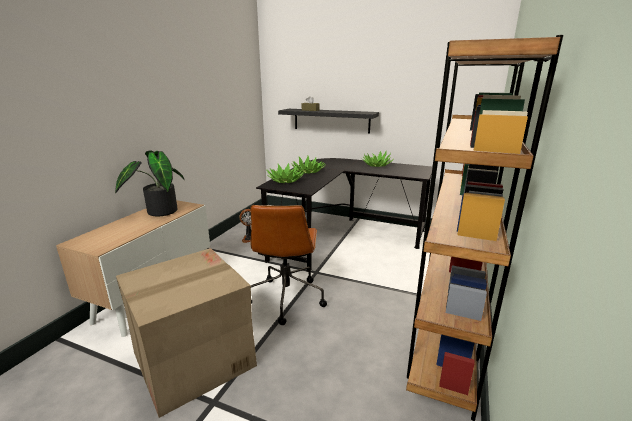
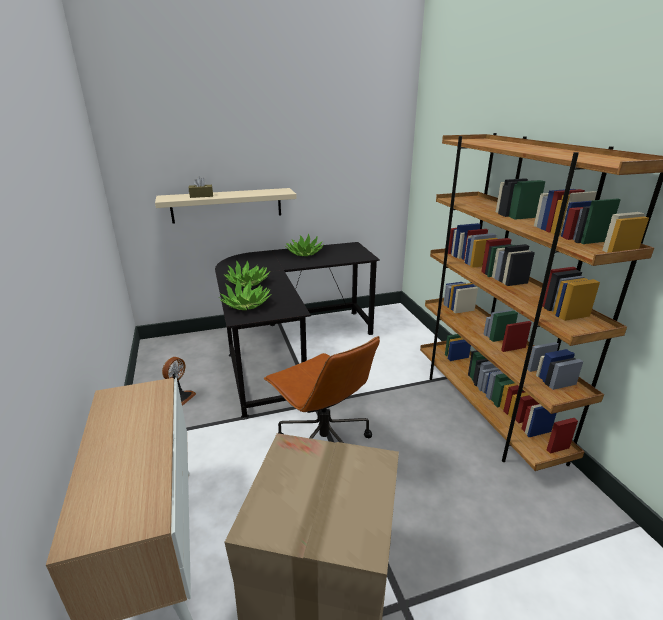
camera: 40 degrees left, 5 degrees up
potted plant [115,150,185,216] -> none
black shelf [278,109,379,133] -> beige shelf [155,188,297,224]

